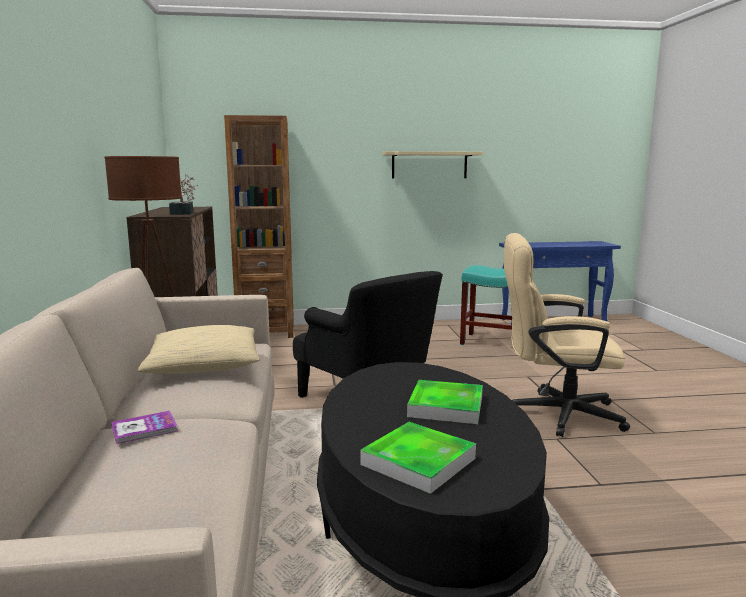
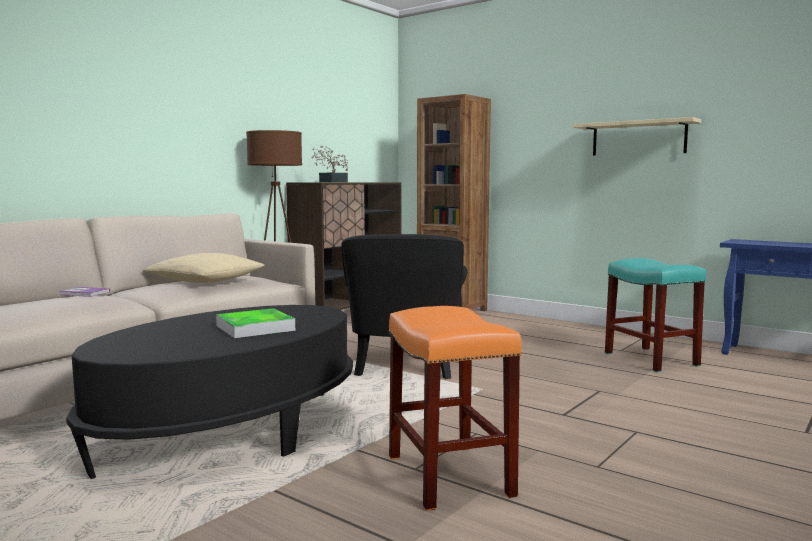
camera: 45 degrees right, 5 degrees down
tray [360,422,476,494] -> none
beige office chair [504,233,630,437] -> none
none -> orange stool [388,306,522,511]

